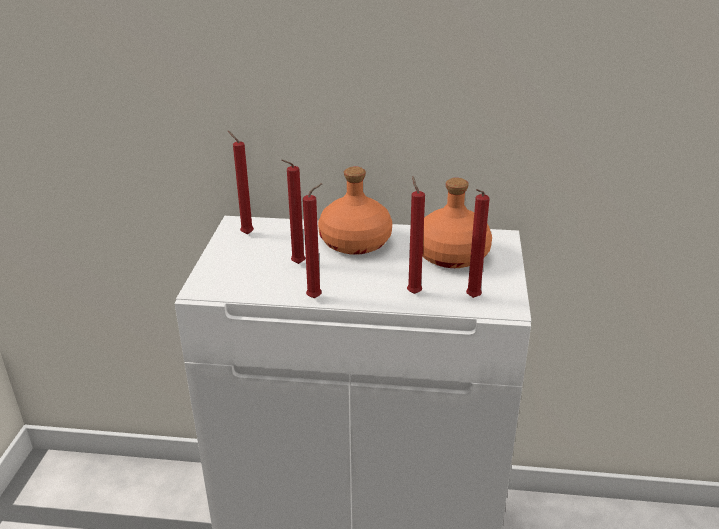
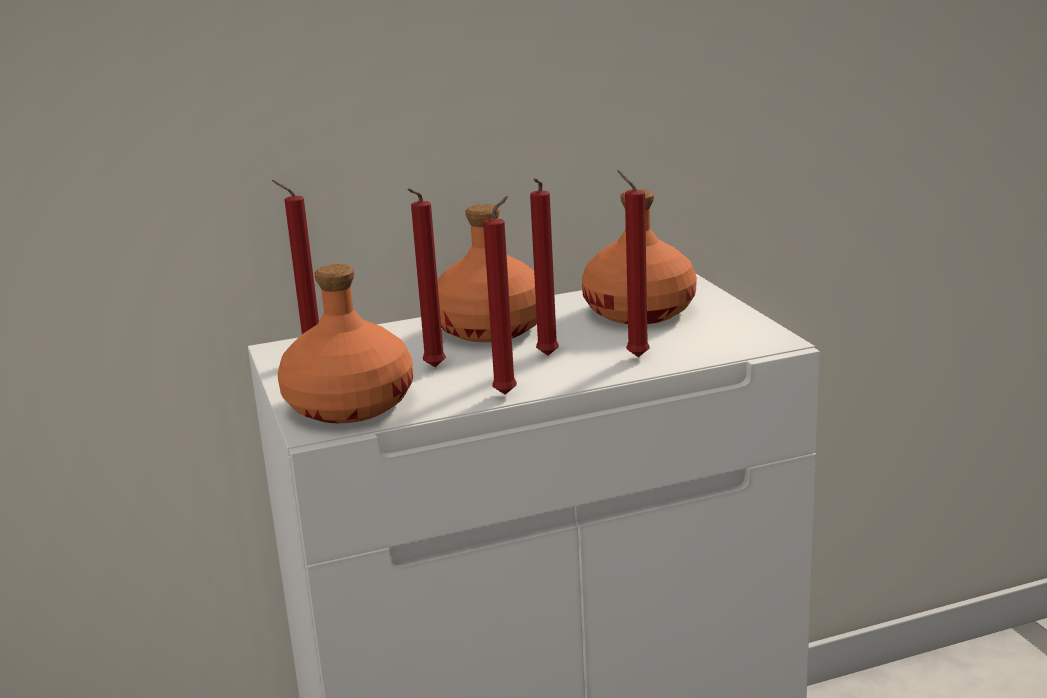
camera: 25 degrees left, 10 degrees down
red candle [466,189,490,298] -> red candle moved to [530,178,559,356]
none -> orange bottle [278,264,413,423]

